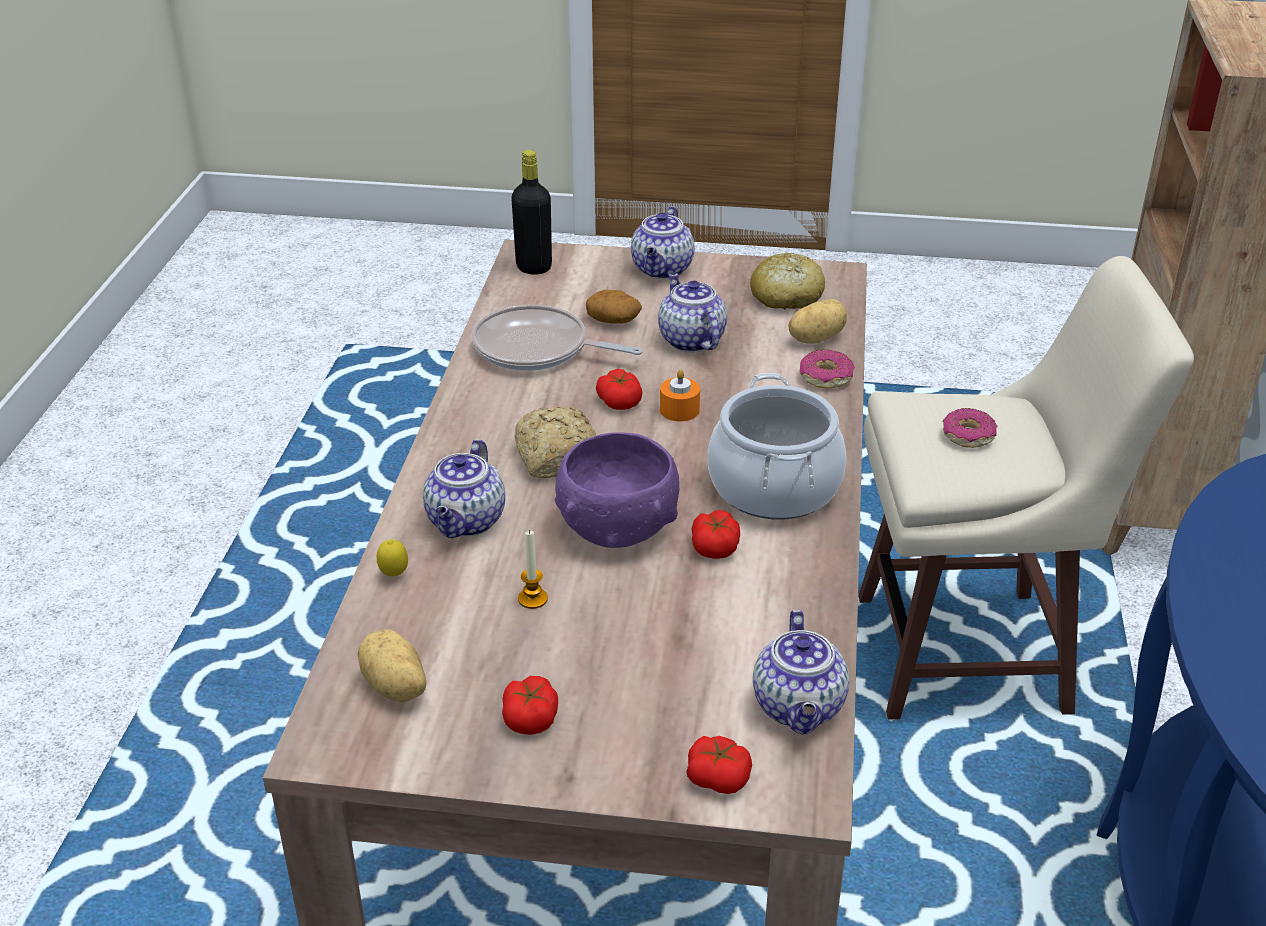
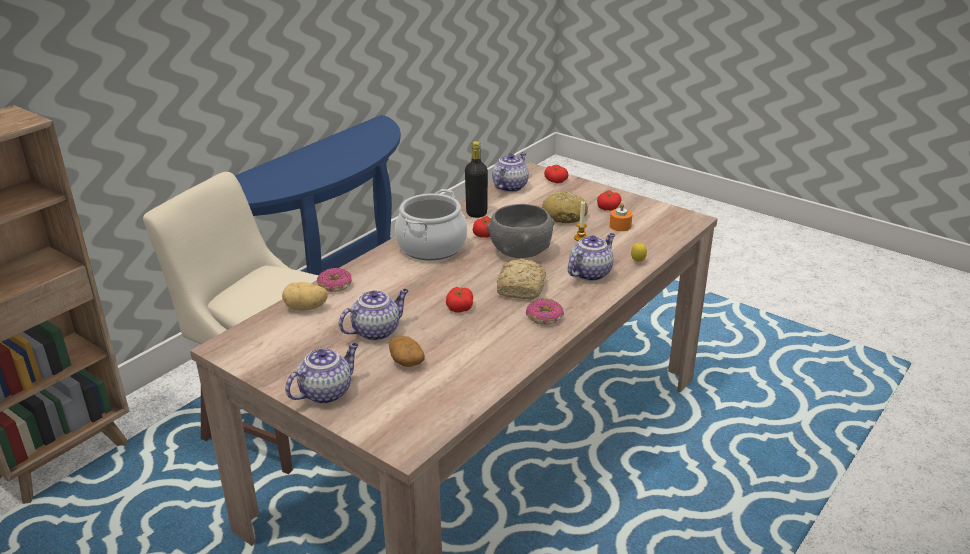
camera: 150 degrees left, 5 degrees down
potato [358,629,426,702] -> none
frying pan [472,304,643,371] -> none
black bottle [511,150,552,275] -> black bottle moved to [465,141,488,218]
purple bowl [555,432,679,548] -> grey bowl [487,204,555,258]
teapot [658,272,727,352] -> teapot turned 135 degrees counterclockwise [339,289,409,341]
orange candle [660,369,700,422] -> orange candle moved to [610,203,632,231]
bread [750,253,825,310] -> bread moved to [542,191,588,224]
donut [943,408,997,448] -> donut moved to [526,299,564,325]

